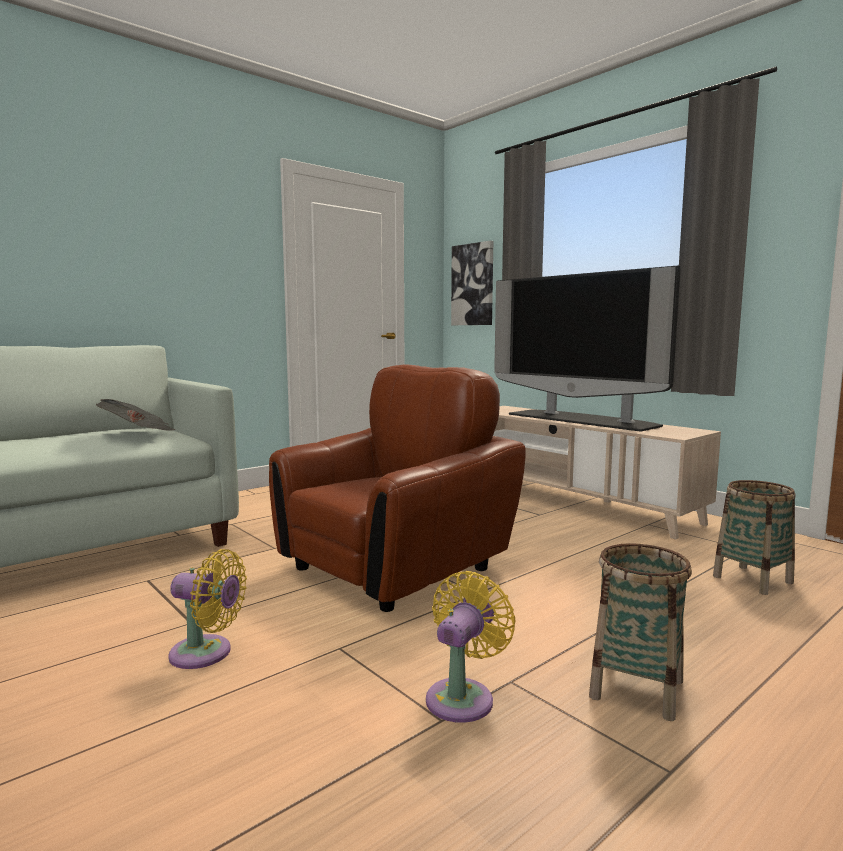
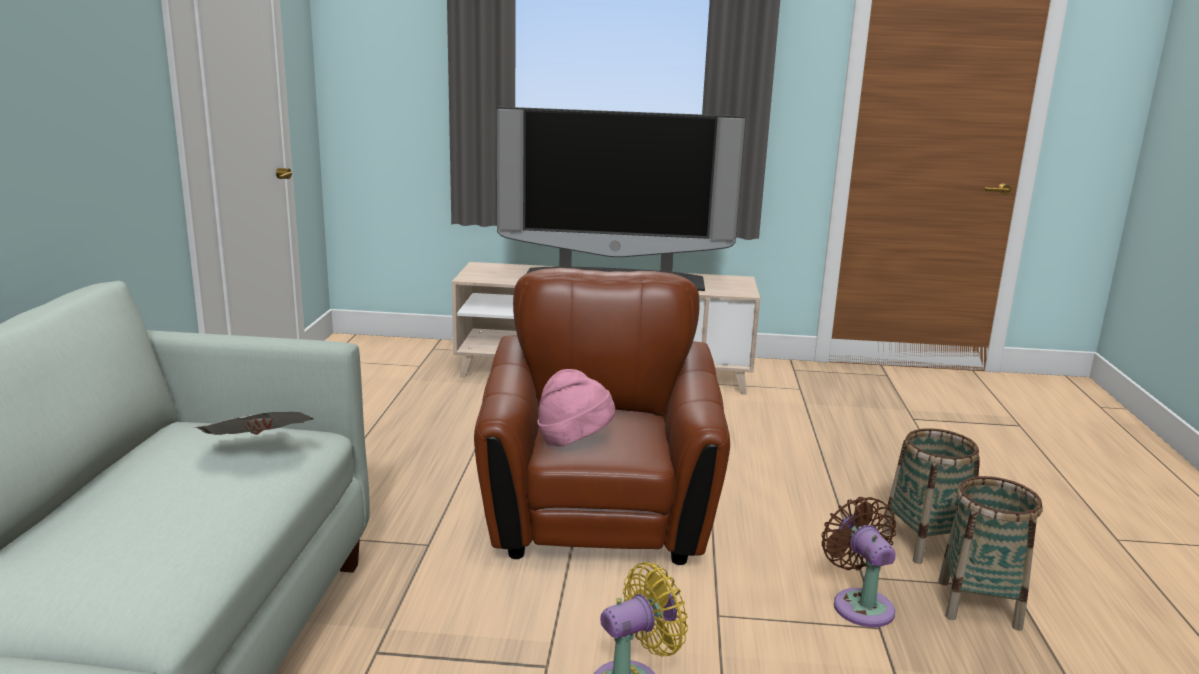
camera: 45 degrees left, 10 degrees up
yellow fan [426,571,516,723] -> brown fan [821,497,896,627]
picture [451,241,493,325] -> none
basket [713,480,796,595] -> basket moved to [938,476,1043,631]
none -> pink hat [538,369,615,447]

